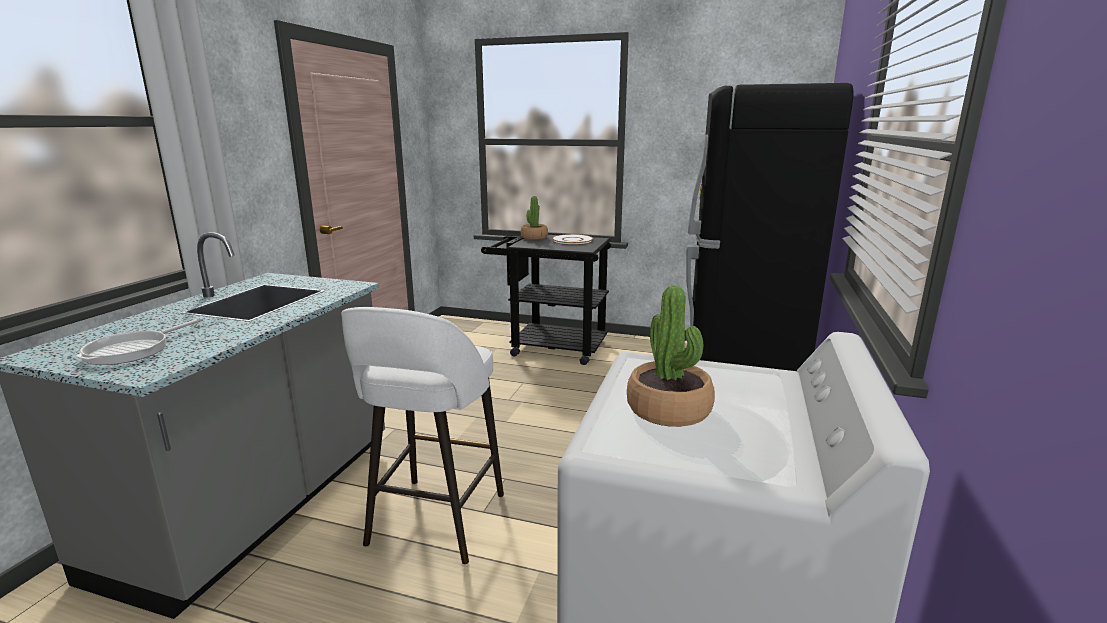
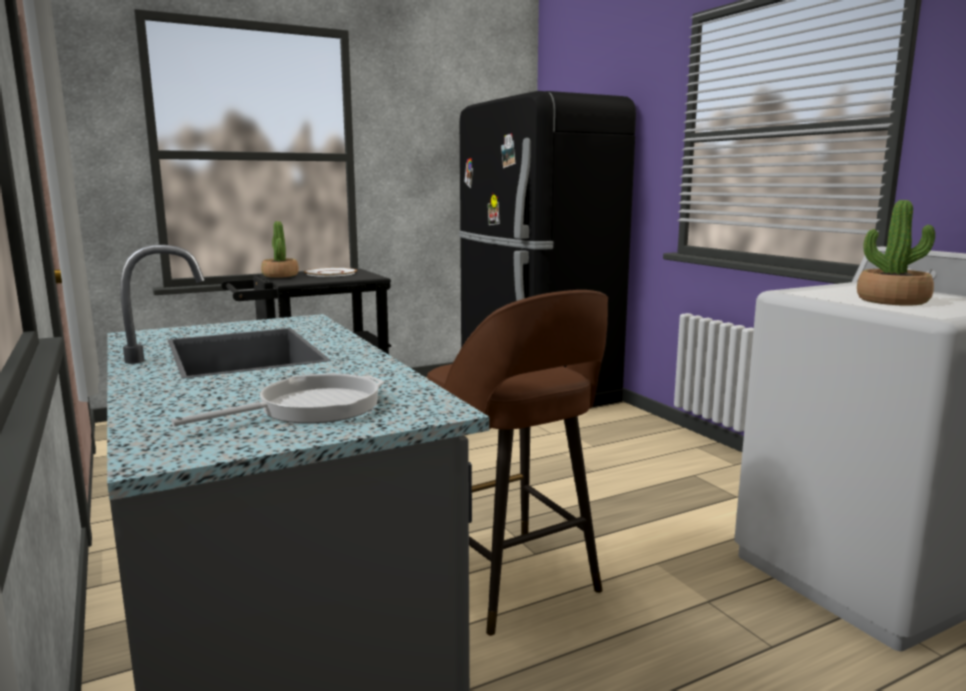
camera: 45 degrees left, 5 degrees down
frying pan [76,318,203,365] -> frying pan turned 105 degrees counterclockwise [171,374,385,426]
white stool [341,307,504,564] -> brown stool [427,290,608,636]

